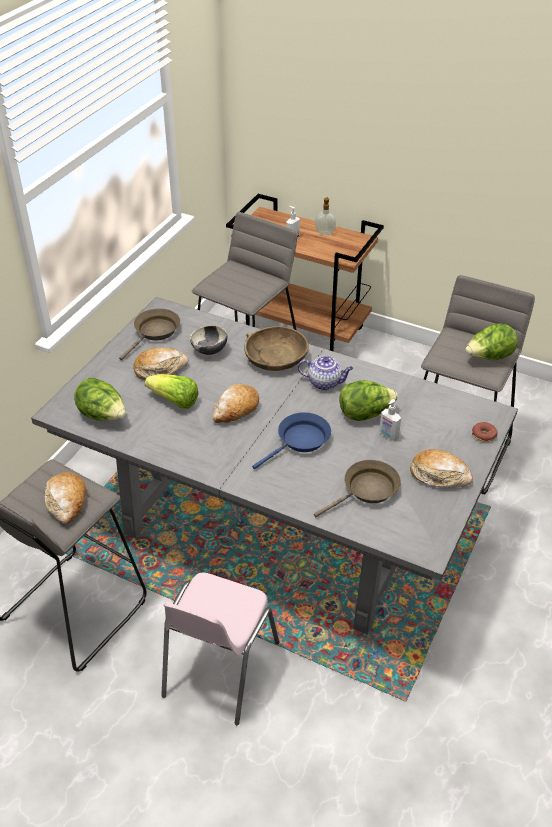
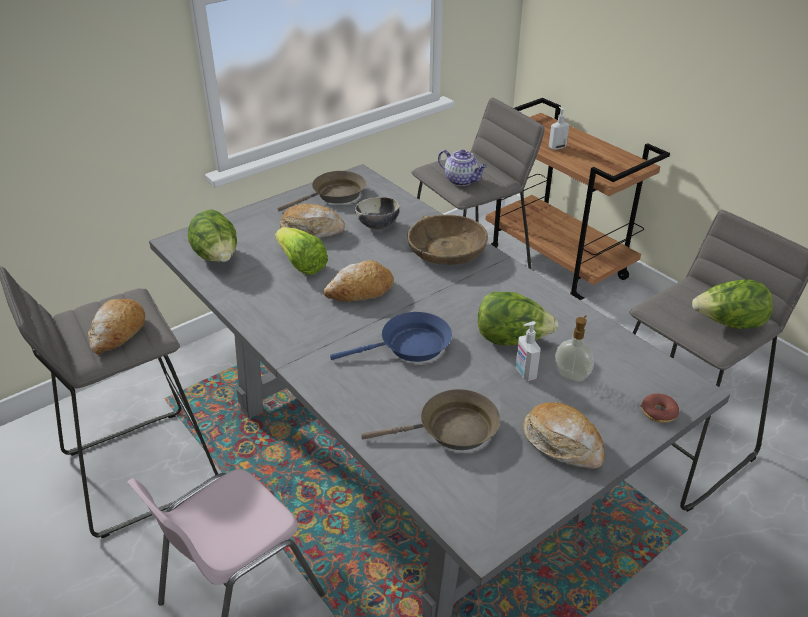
camera: 25 degrees right, 5 degrees down
teapot [298,356,353,390] -> teapot moved to [438,150,487,186]
soap dispenser [315,197,336,235] -> soap dispenser moved to [555,315,594,381]

